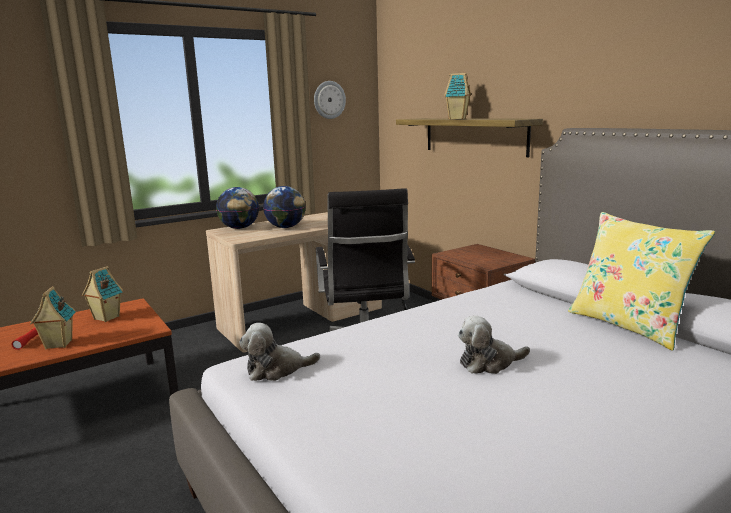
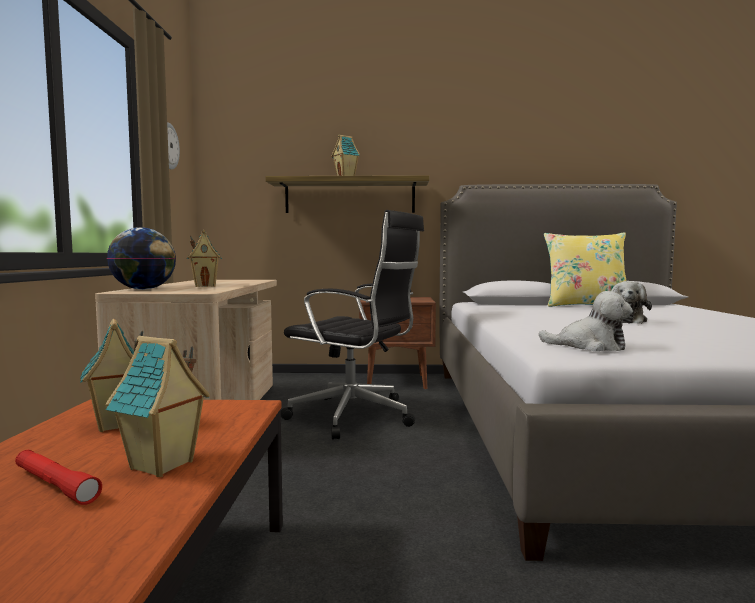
camera: 55 degrees left, 10 degrees down
plush toy [239,323,320,381] -> plush toy turned 90 degrees counterclockwise [539,291,633,351]
globe [263,186,306,228] -> toy house [187,229,222,287]

